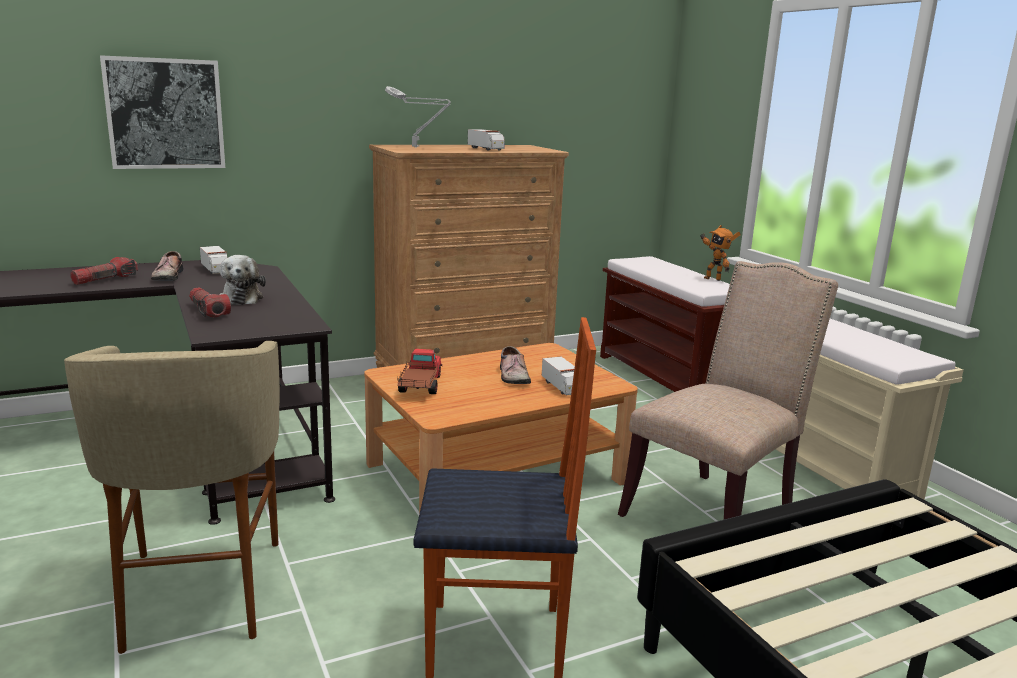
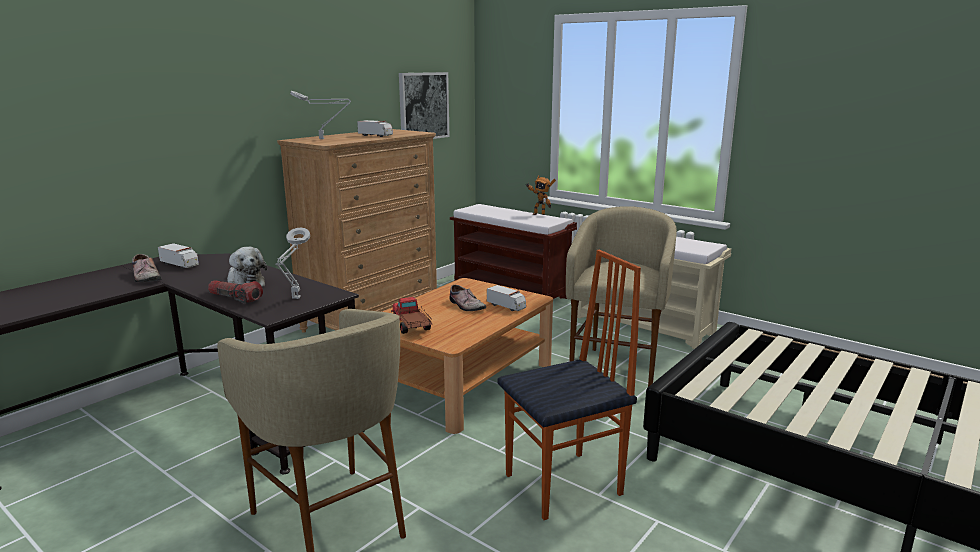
camera: 25 degrees left, 0 degrees up
flashlight [70,257,138,285] -> none
picture [100,55,225,169] -> picture moved to [399,72,449,139]
beige chair [618,261,838,519] -> beige stool [566,206,677,387]
none -> grey table lamp [276,228,310,299]

